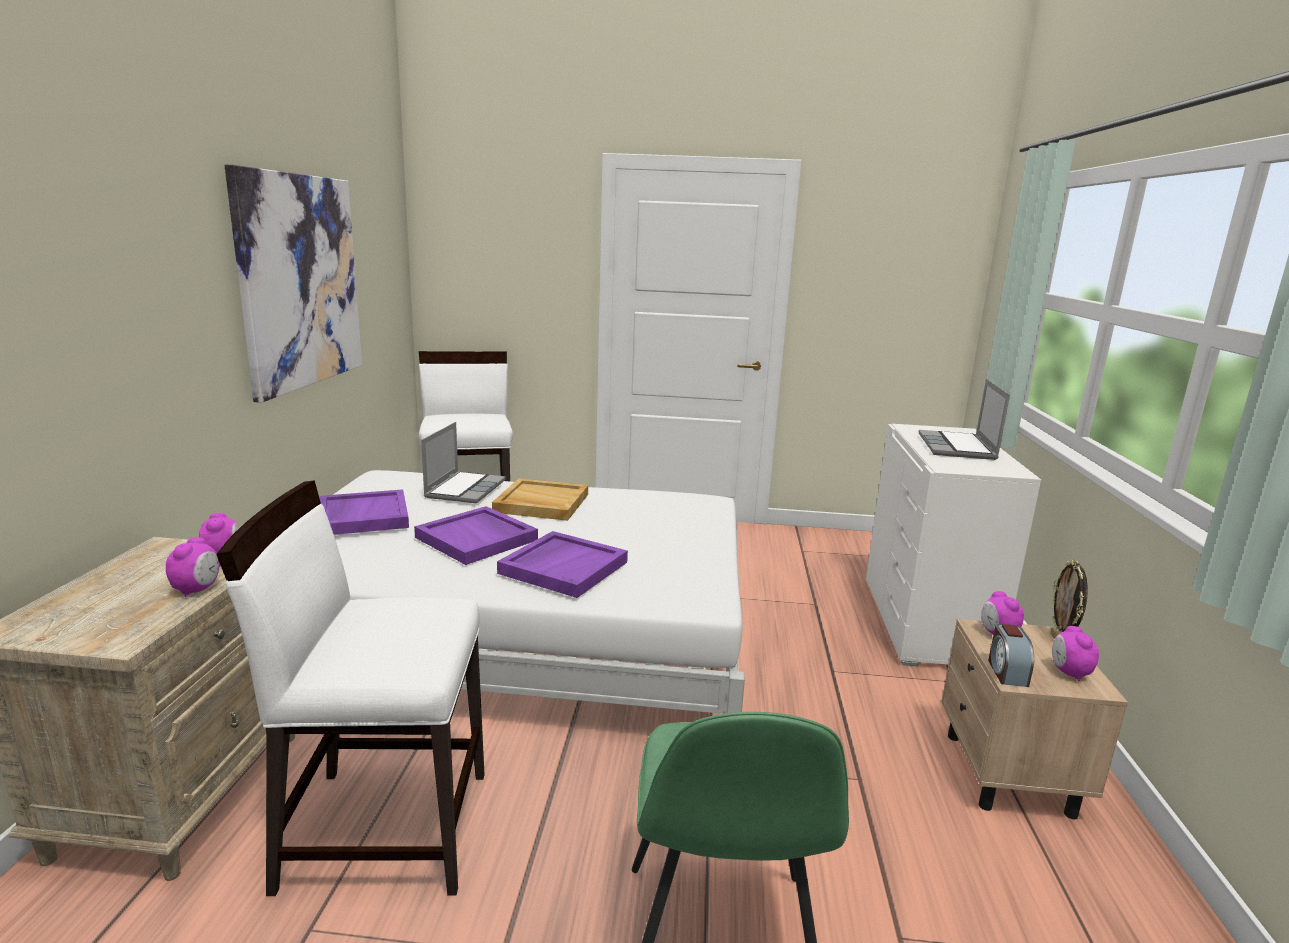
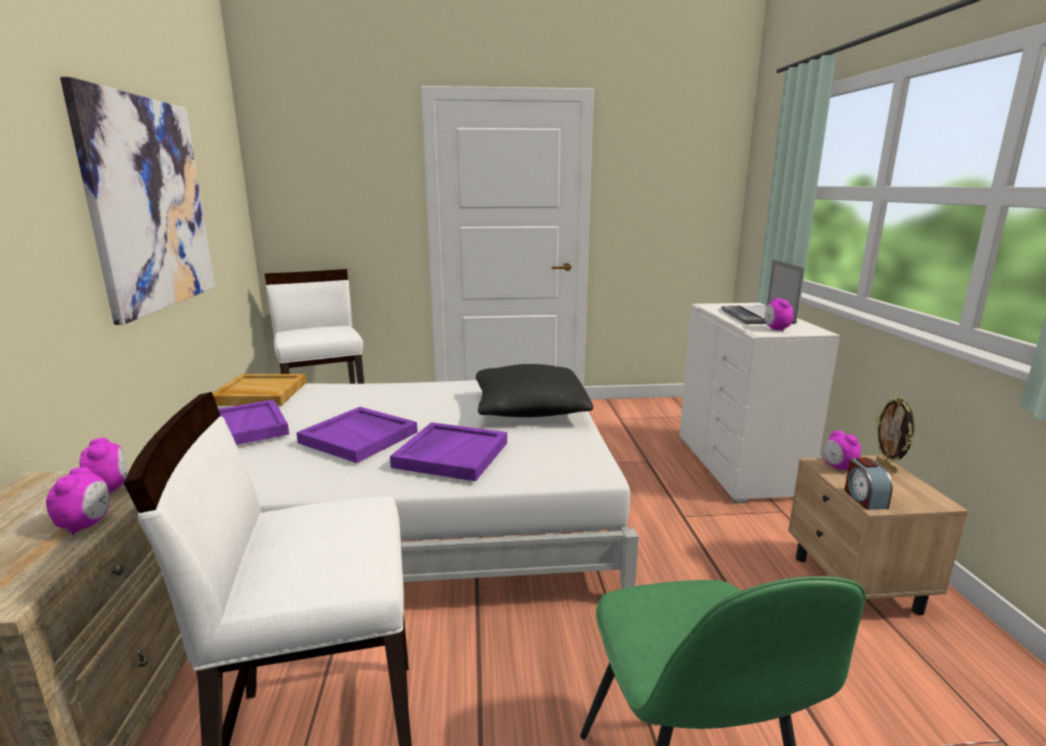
camera: 10 degrees left, 0 degrees up
laptop [421,422,506,504] -> none
beige tray [492,478,588,521] -> beige tray moved to [212,374,307,406]
alarm clock [1052,626,1099,681] -> alarm clock moved to [765,298,794,331]
none -> black pillow [476,364,593,417]

